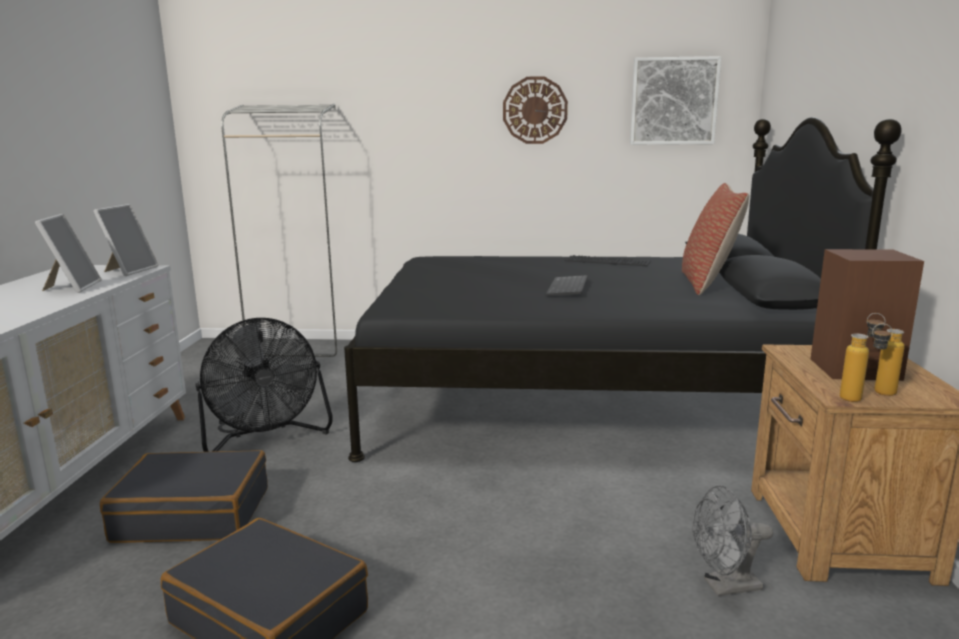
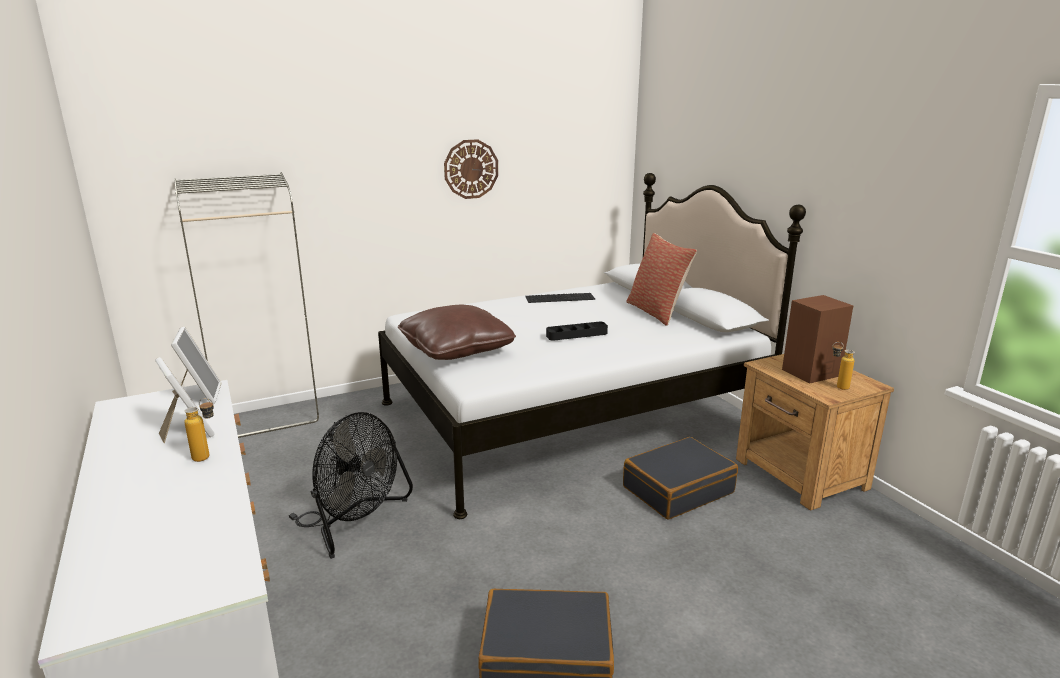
camera: 30 degrees left, 5 degrees up
black suitcase [100,450,268,543] -> black suitcase moved to [623,437,738,520]
black bed [344,117,902,462] -> white bed [378,173,806,519]
keyboard [546,275,588,296] -> black tray [546,322,608,340]
picture [630,56,721,145] -> none
grey fan [692,485,773,596] -> none
bottle [840,323,893,402] -> bottle moved to [185,398,214,462]
none -> brown pillow [398,305,516,360]

